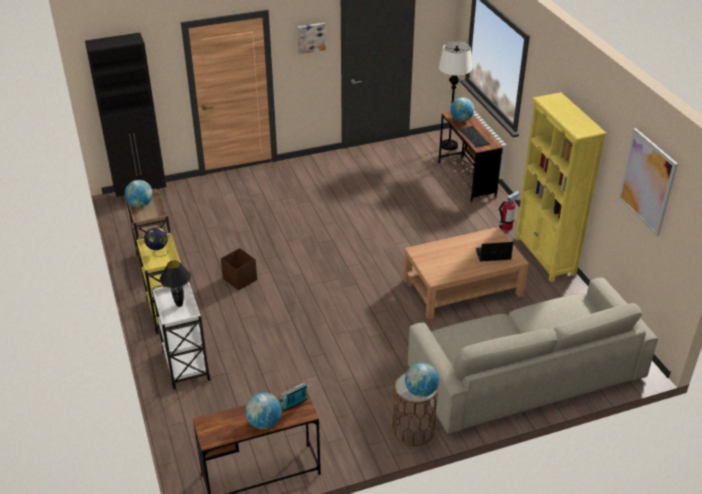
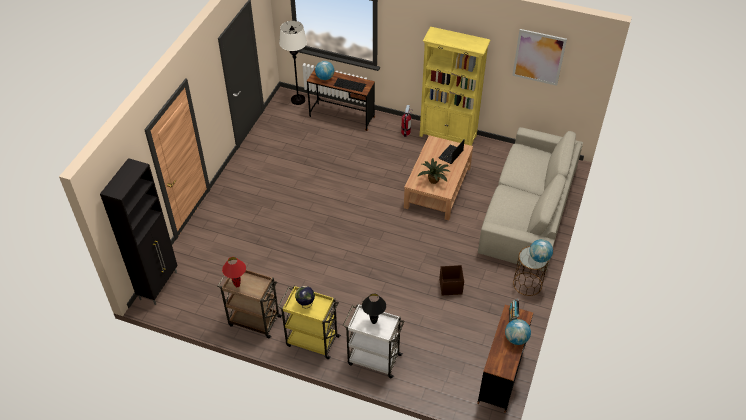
camera: 50 degrees left, 10 degrees up
globe [125,180,153,207] -> red table lamp [222,257,246,287]
brown storage box [221,248,257,291] -> brown storage box moved to [439,265,464,295]
picture [297,23,326,54] -> none
none -> potted plant [417,158,450,184]

